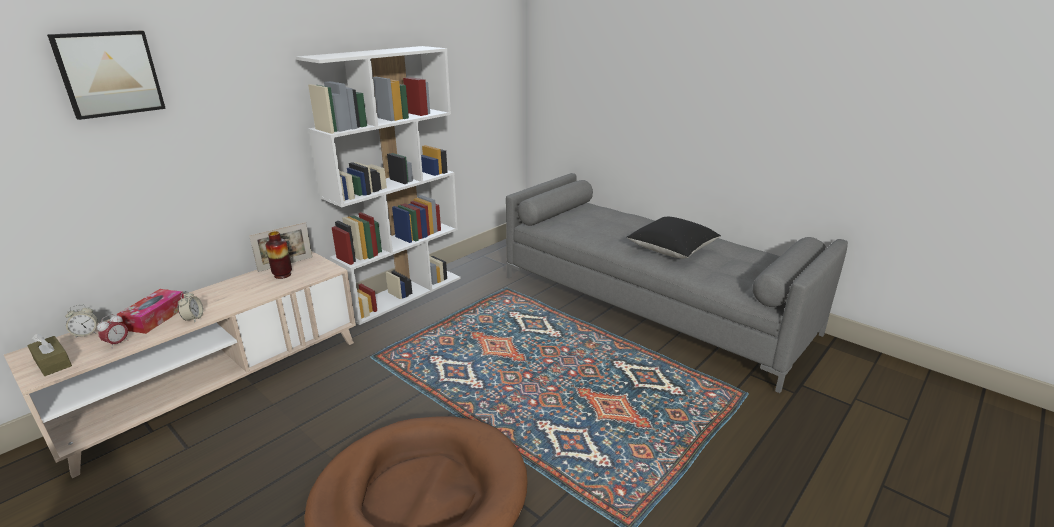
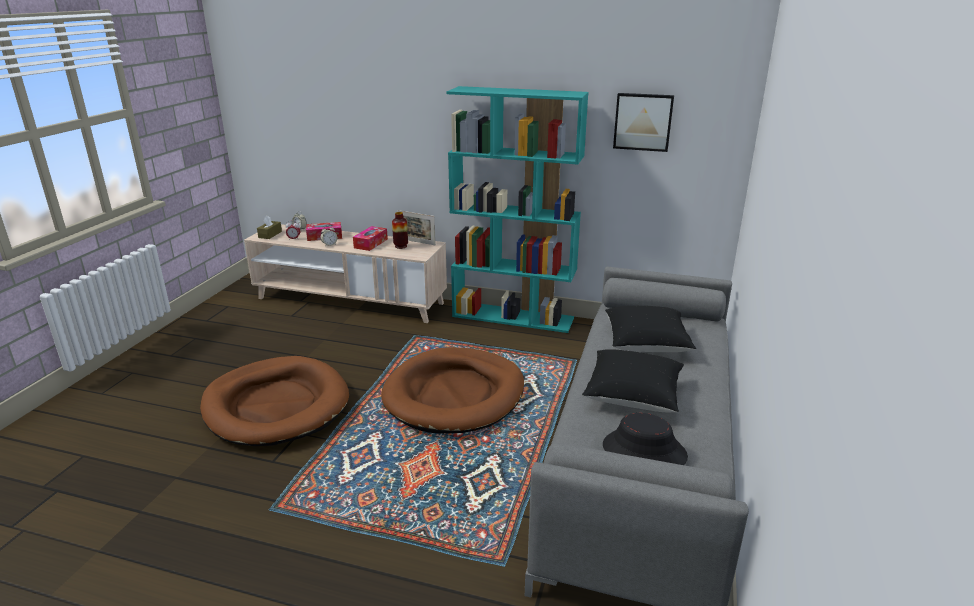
camera: 65 degrees right, 0 degrees up
picture [47,31,166,120] -> picture moved to [613,93,674,152]
white bookcase [296,46,461,325] -> turquoise bookcase [447,86,589,333]
none -> tissue box [353,226,388,251]
none -> brown dog bed [381,347,524,434]
none -> black hat [603,413,688,465]
none -> black pillow [605,306,696,352]

